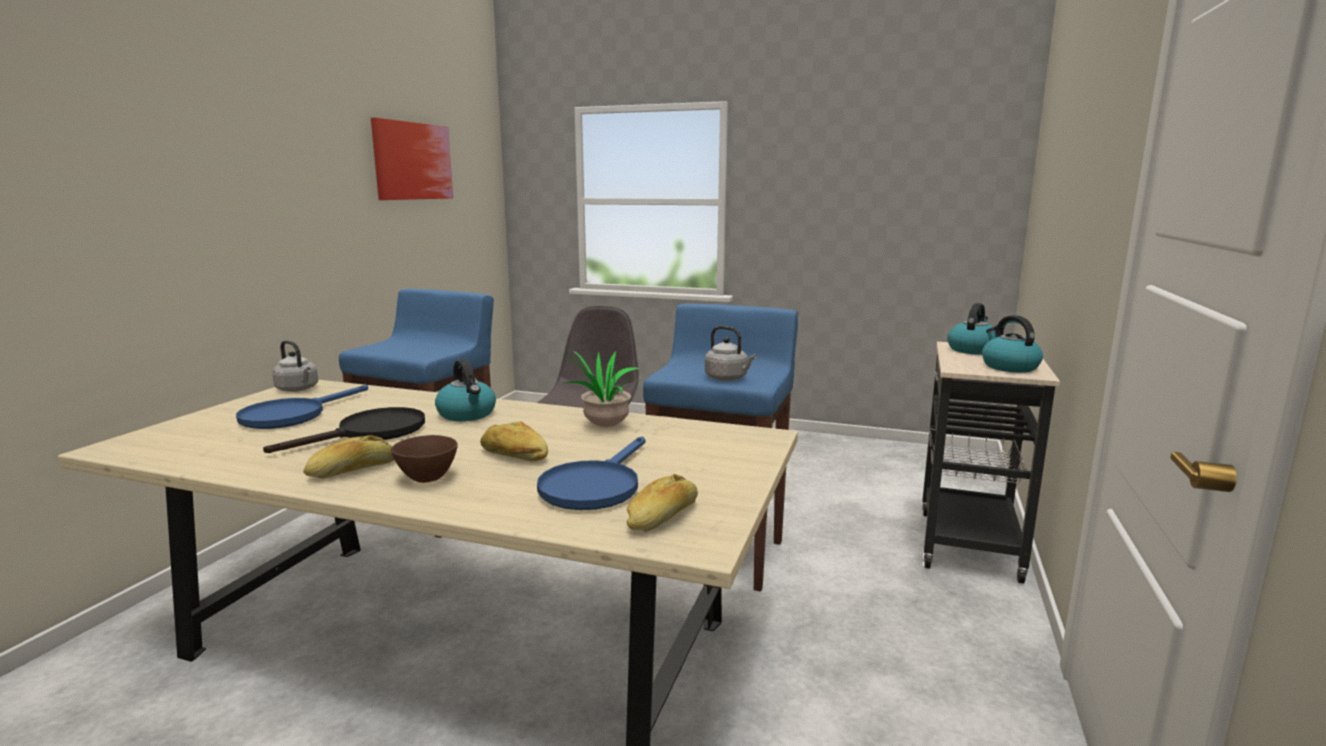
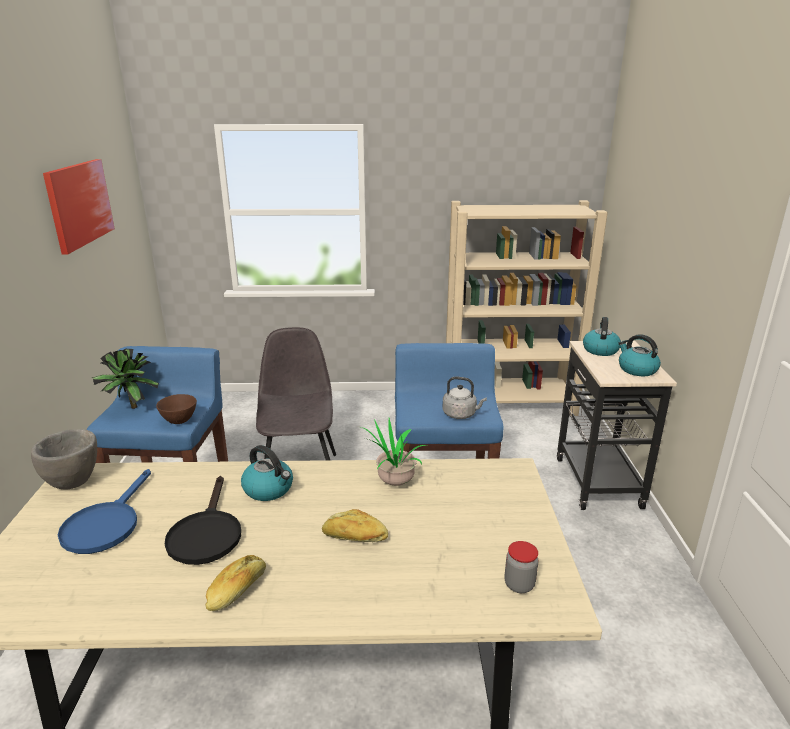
camera: 20 degrees left, 10 degrees up
black frying pan [263,407,425,453] -> black frying pan turned 150 degrees clockwise [165,476,241,565]
grey kettle [272,340,318,392] -> grey bowl [31,429,97,490]
brown bowl [391,435,458,483] -> brown bowl moved to [156,394,197,424]
blue frying pan [537,436,645,510] -> none
bread [627,474,698,531] -> jar [505,541,539,593]
none -> potted plant [92,349,159,409]
none -> beige bookcase [446,200,608,416]

